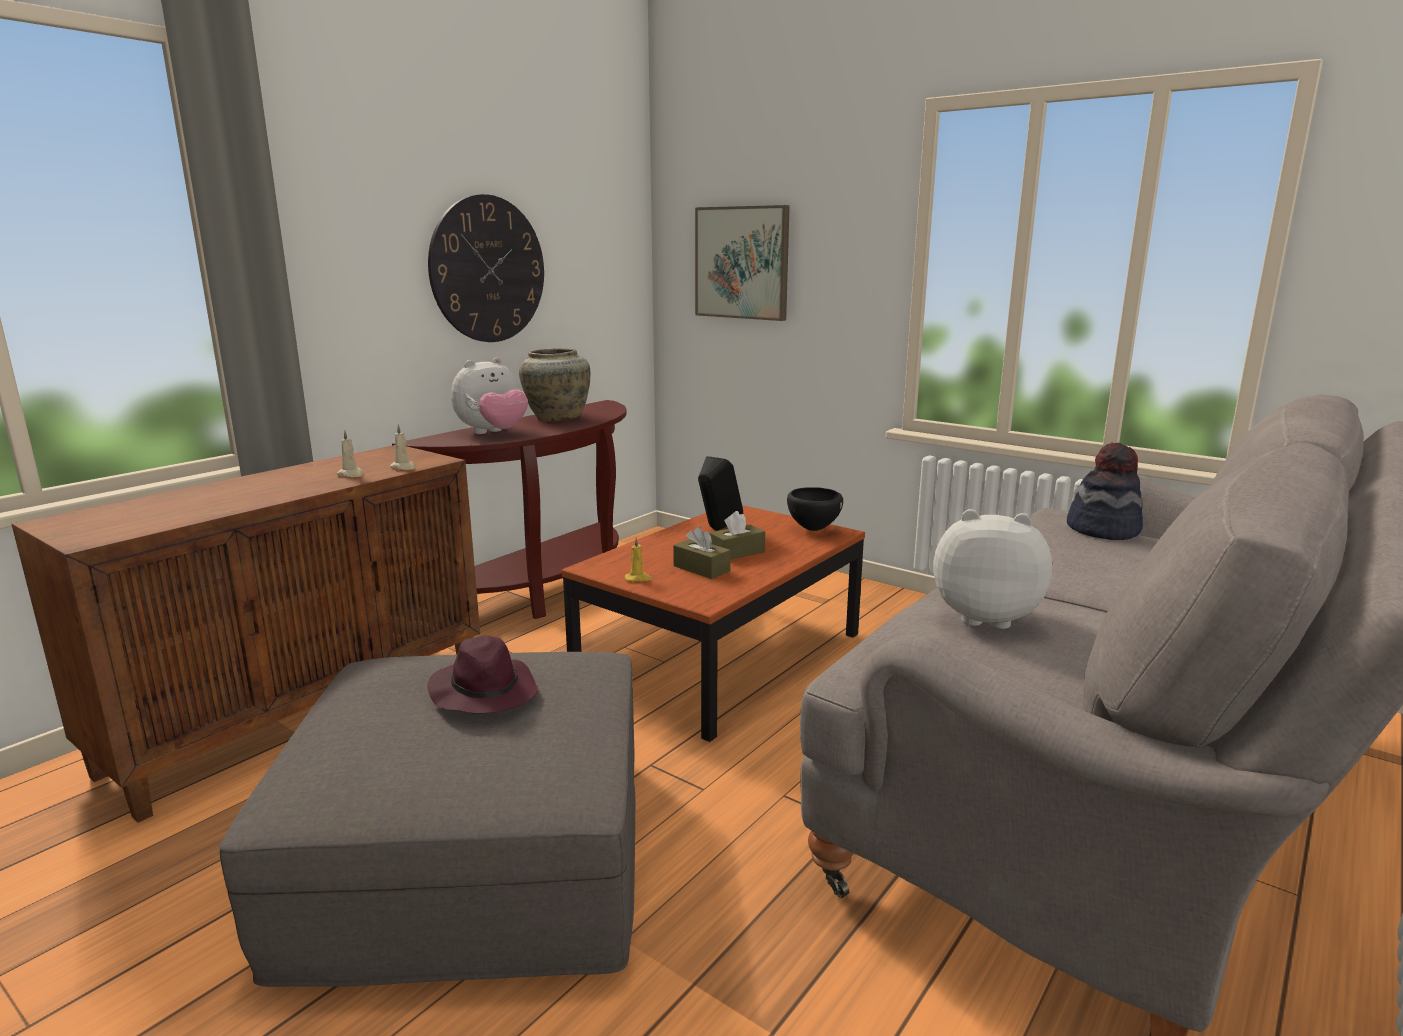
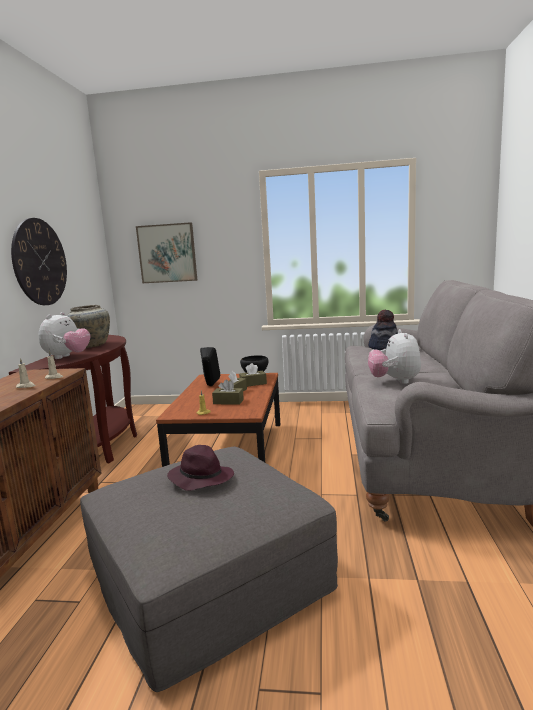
camera: 30 degrees left, 5 degrees down
plush toy [933,509,1052,629] -> plush toy turned 75 degrees counterclockwise [368,329,421,384]
none -> brown tissue box [239,363,267,387]

